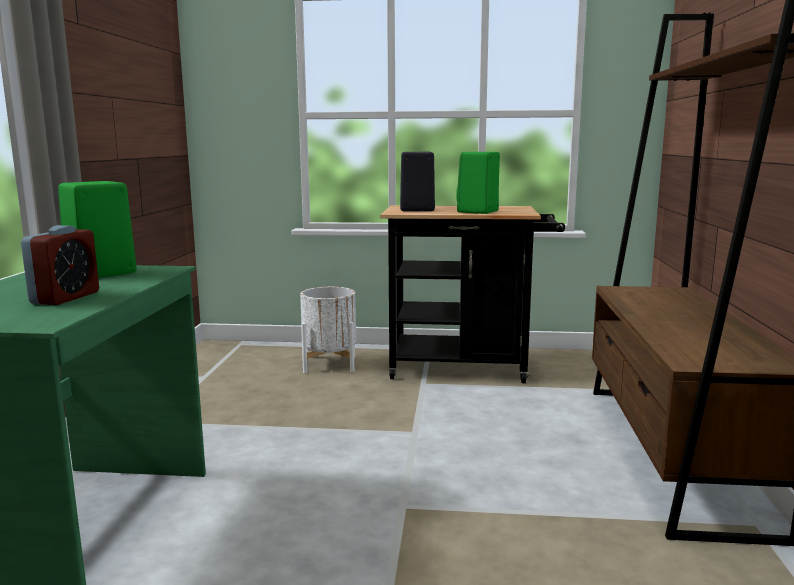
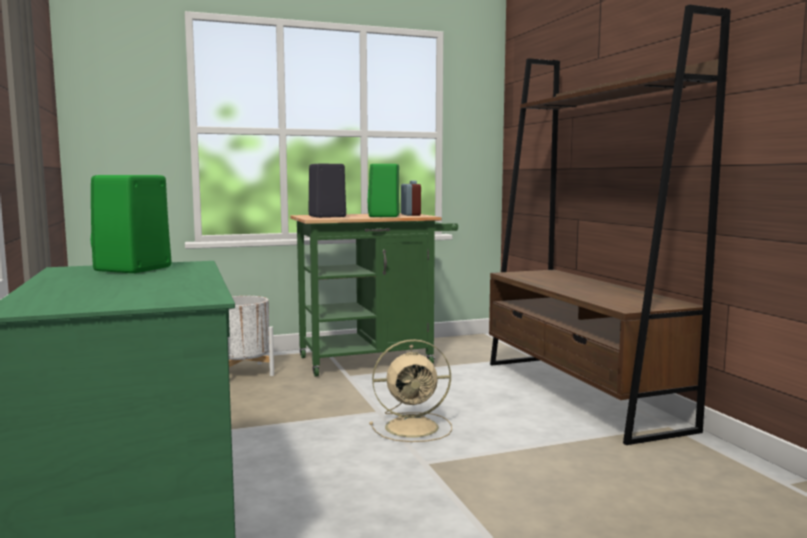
camera: 25 degrees left, 5 degrees down
alarm clock [21,225,99,305] -> alarm clock moved to [401,180,421,216]
black cart [380,205,565,383] -> green cart [290,213,458,377]
none -> beige fan [369,339,452,442]

